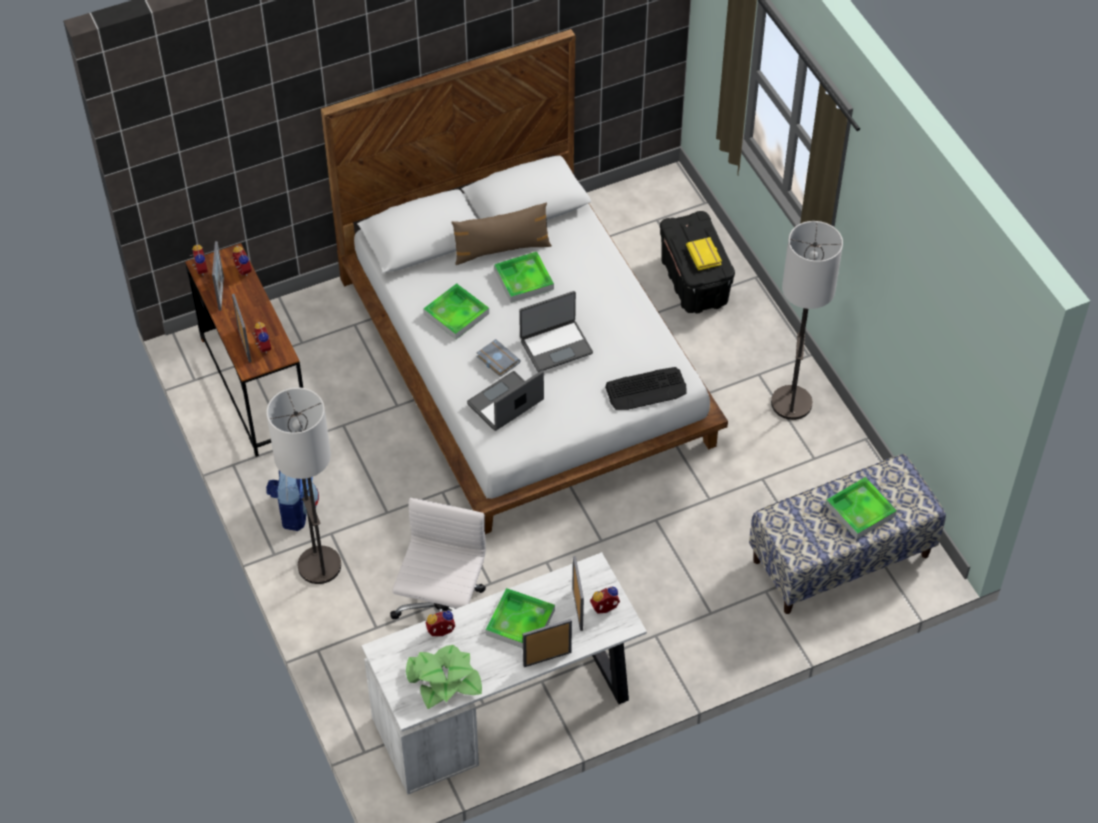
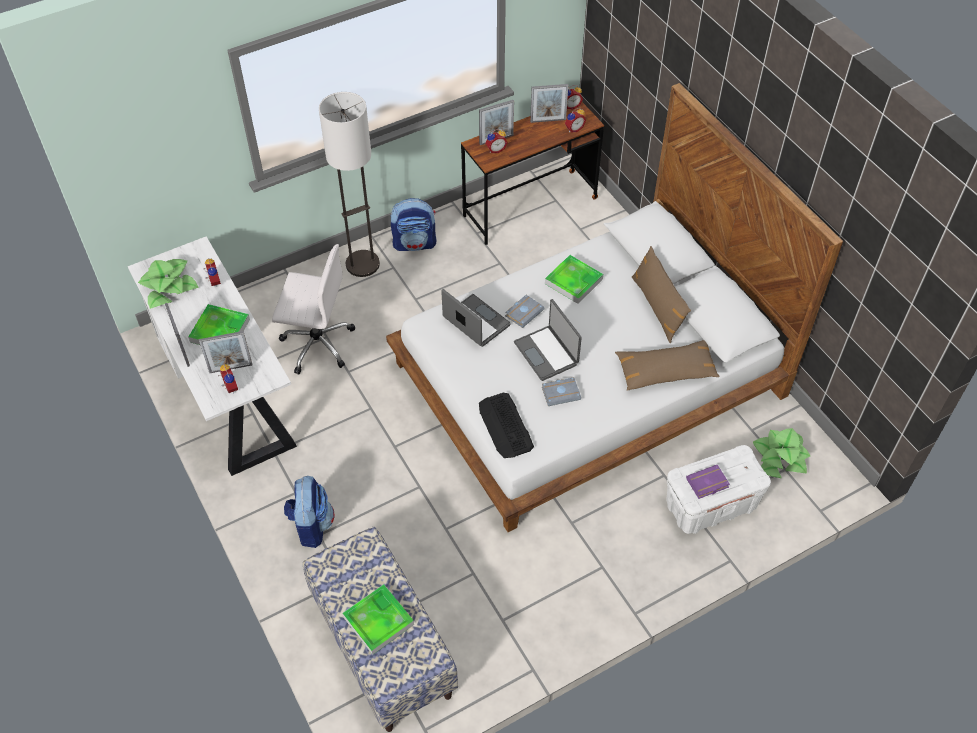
camera: 85 degrees right, 0 degrees up
tray [494,252,554,303] -> none
black storage box [660,211,735,314] -> white storage box [666,445,771,534]
yellow book [686,237,722,270] -> purple book [686,465,730,499]
floor lamp [771,221,843,420] -> none
none -> backpack [284,476,334,548]
none -> grey book [542,377,581,406]
none -> brown pillow [615,340,720,391]
none -> potted plant [753,428,810,478]

